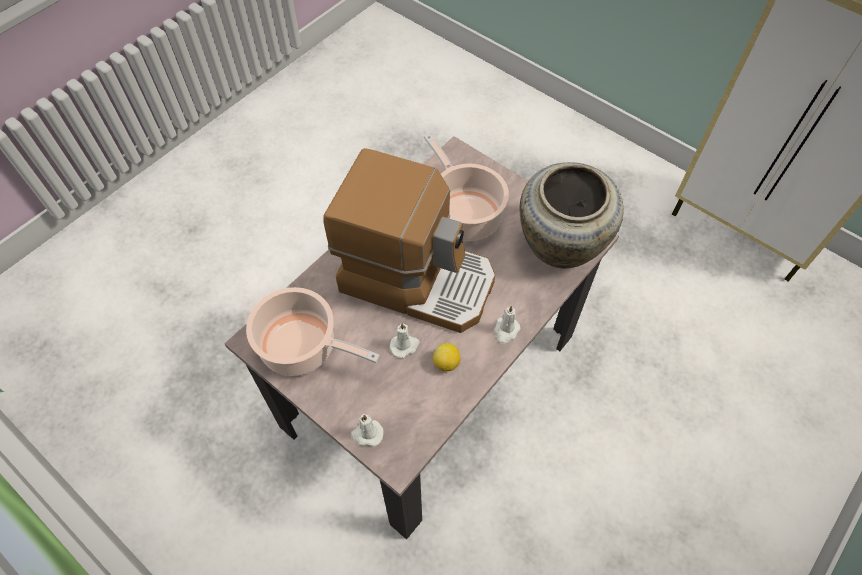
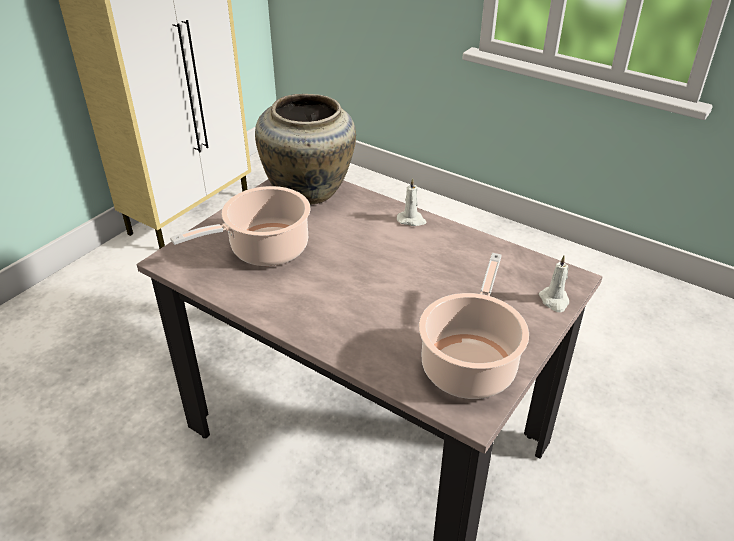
camera: 95 degrees left, 20 degrees down
coffee machine [324,148,495,333] -> none
white candle [390,323,420,358] -> none
lemon [433,343,460,371] -> none

